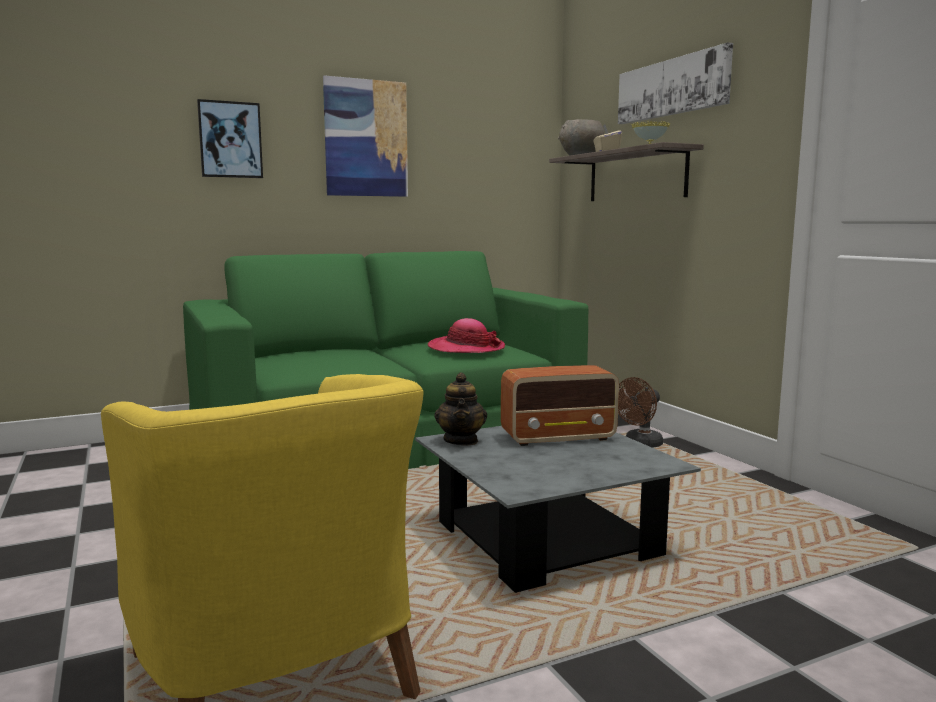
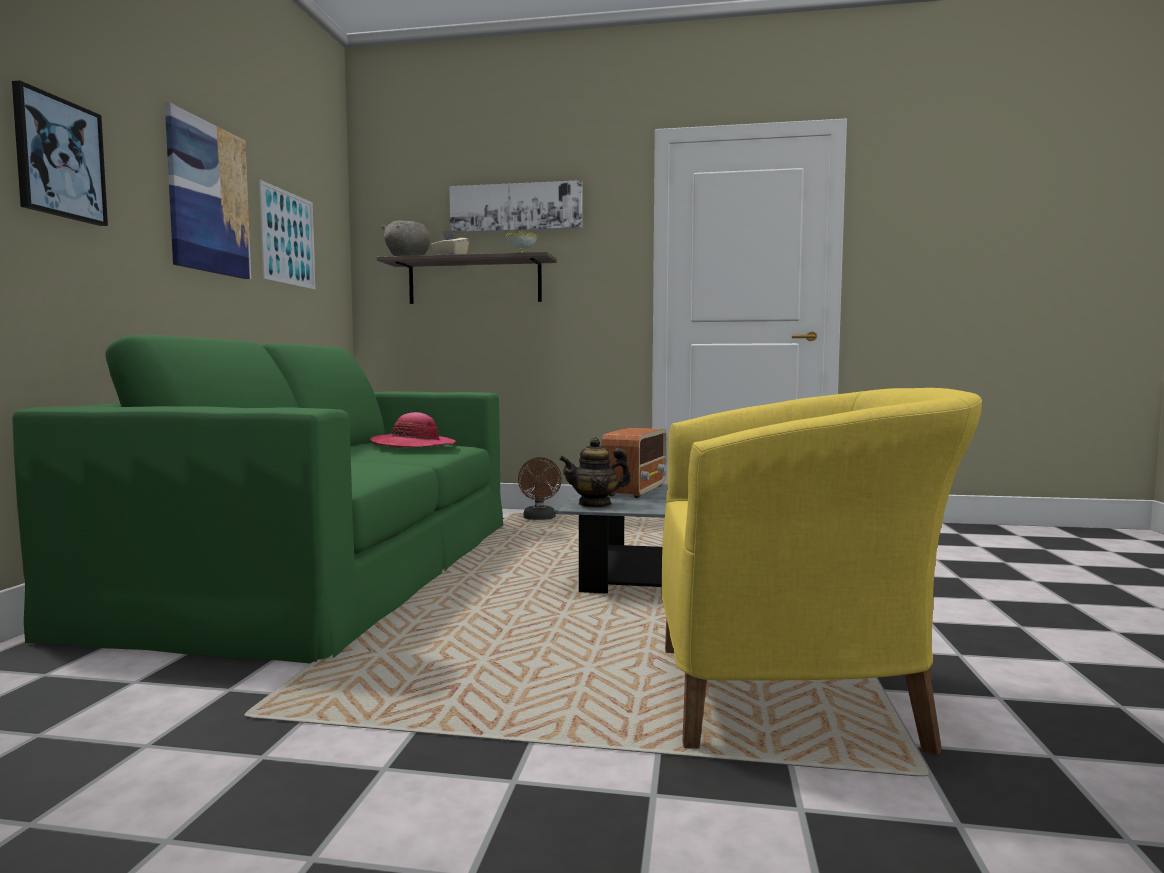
camera: 55 degrees left, 5 degrees down
teapot [434,372,487,446] -> teapot turned 135 degrees clockwise [559,437,631,508]
none -> picture [259,180,316,290]

